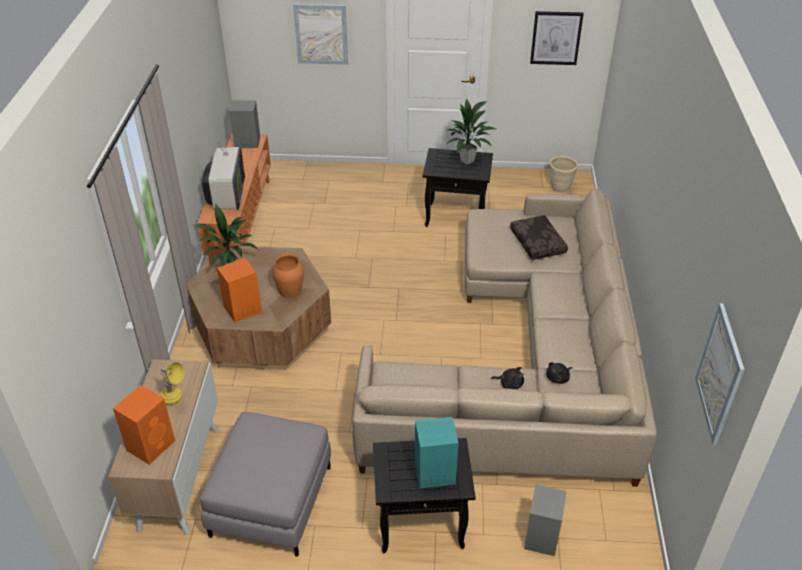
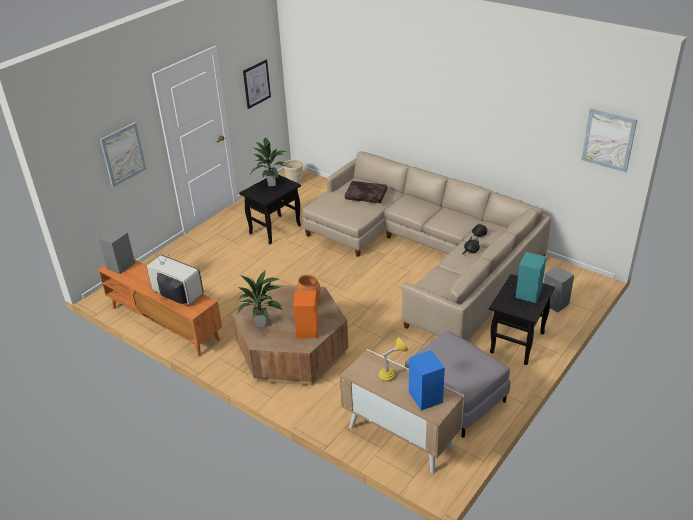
camera: 55 degrees left, 5 degrees down
orange speaker [113,385,175,465] -> blue speaker [409,350,445,411]

